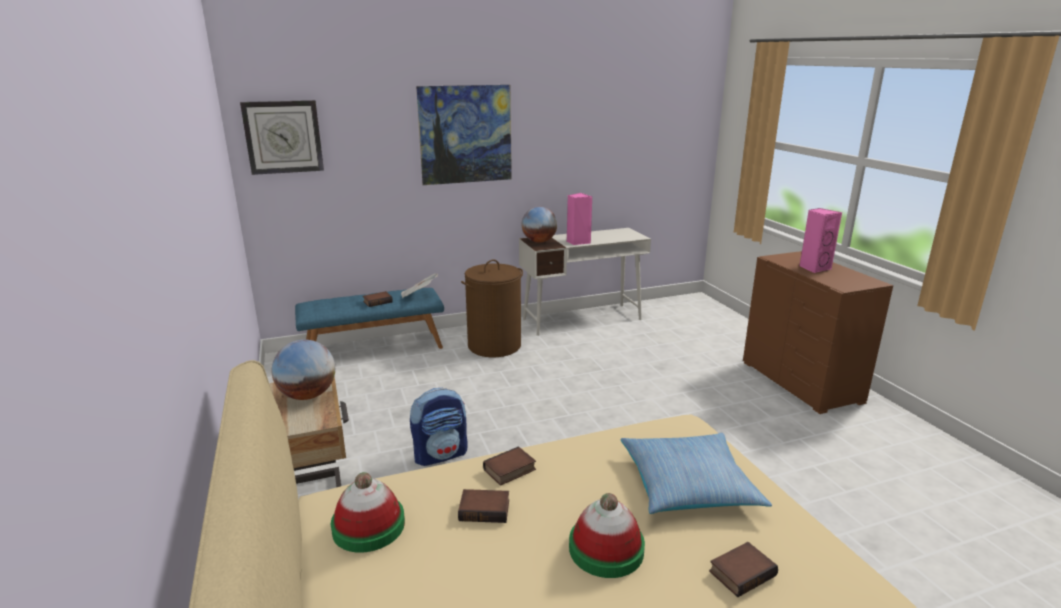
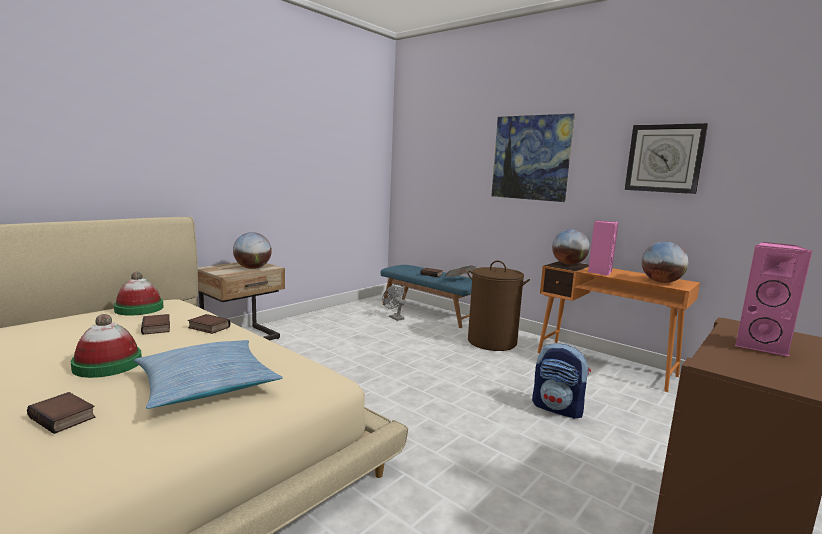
camera: 60 degrees right, 10 degrees down
wall clock [240,100,324,175] -> wall clock moved to [625,123,708,194]
backpack [410,388,468,466] -> backpack moved to [532,343,591,419]
white desk [519,228,651,336] -> orange desk [537,261,700,392]
none -> grey fan [382,284,405,321]
none -> globe [642,242,689,283]

